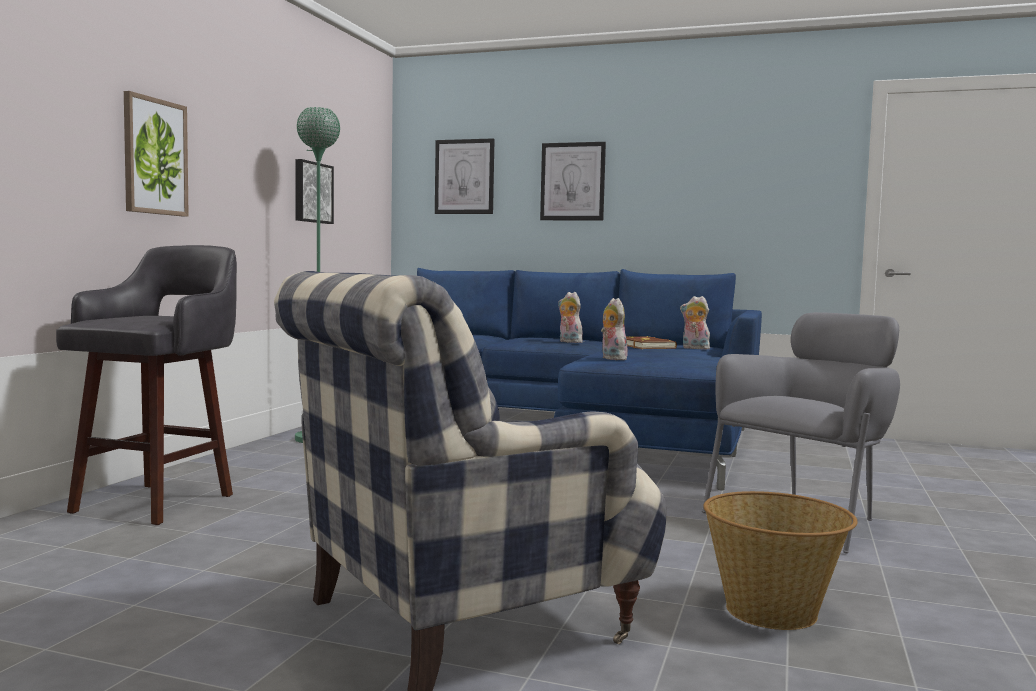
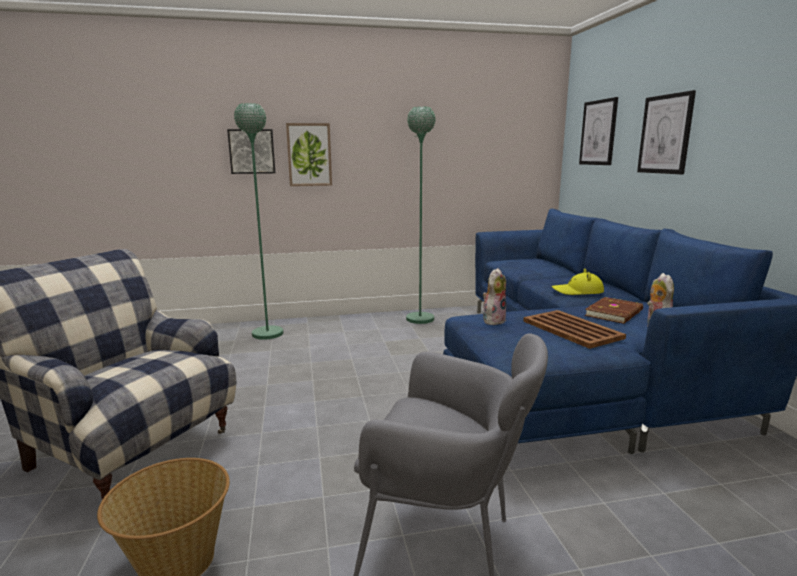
camera: 60 degrees right, 10 degrees up
grey stool [56,245,237,525] -> green floor lamp [234,103,283,340]
picture [295,159,334,224] -> picture moved to [227,129,275,174]
plush toy [558,292,586,343] -> yellow hat [552,268,604,295]
none -> brown tray [523,310,626,349]

